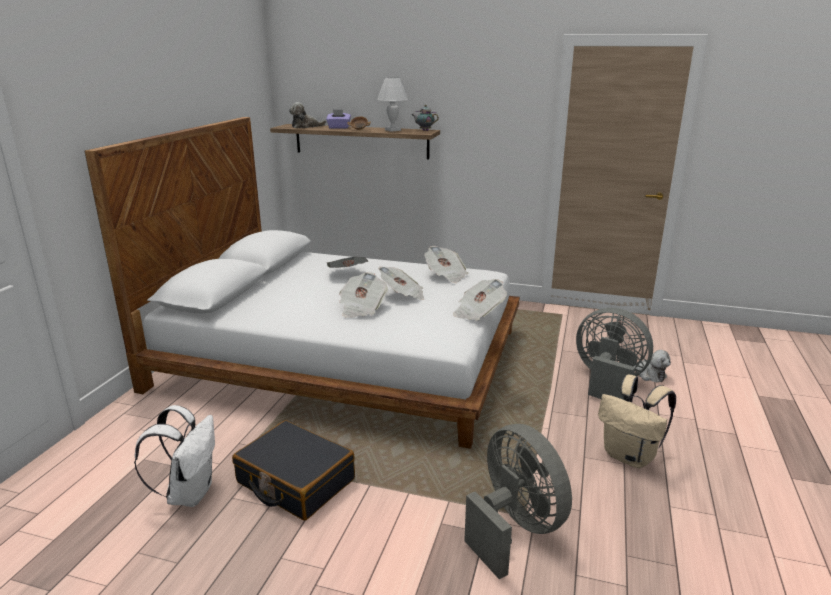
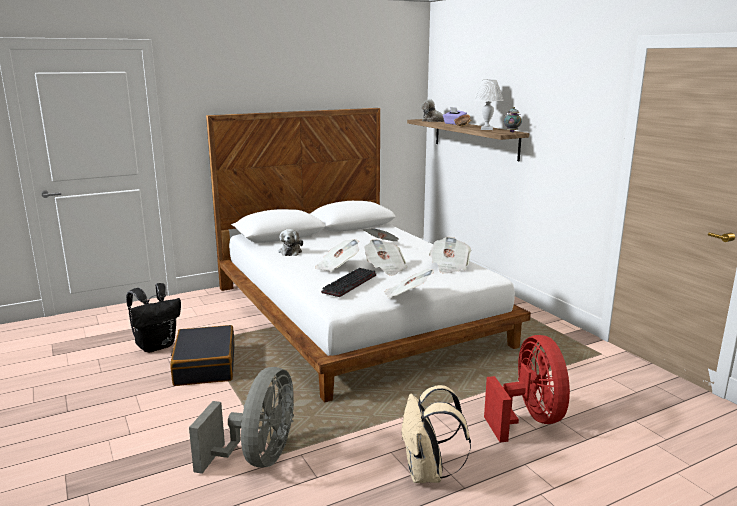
camera: 45 degrees right, 5 degrees down
white backpack [134,405,215,507] -> black backpack [126,283,181,352]
grey fan [576,308,653,401] -> red fan [484,335,570,442]
plush toy [633,350,671,382] -> plush toy moved to [278,229,303,256]
none -> keyboard [321,268,376,297]

